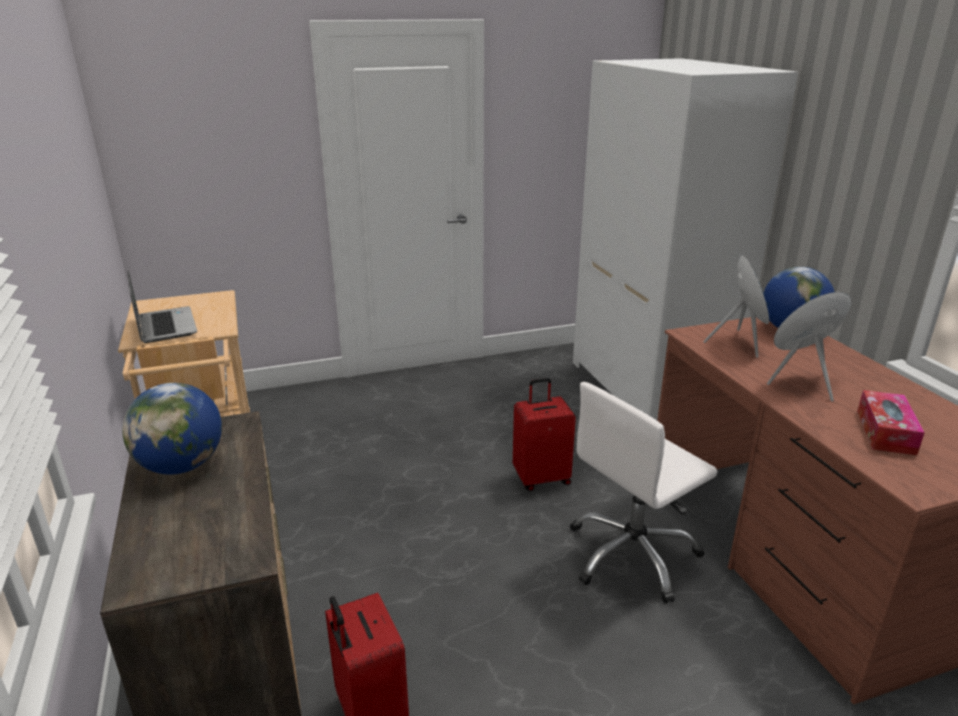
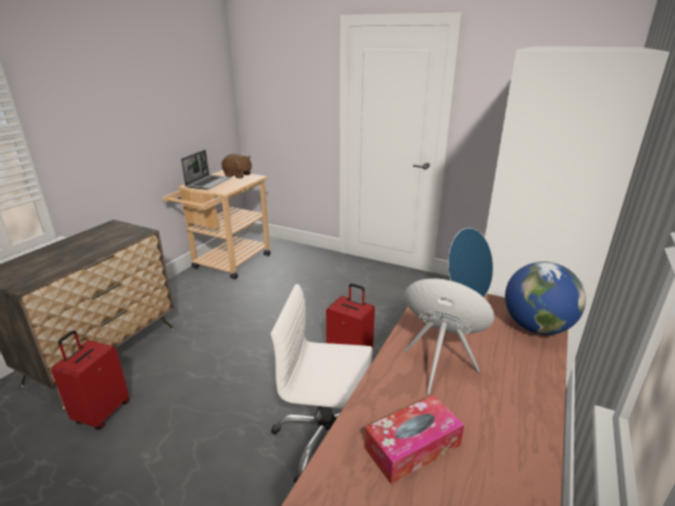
camera: 45 degrees right, 0 degrees up
globe [122,383,222,475] -> none
none -> brown plush toy [221,154,252,179]

